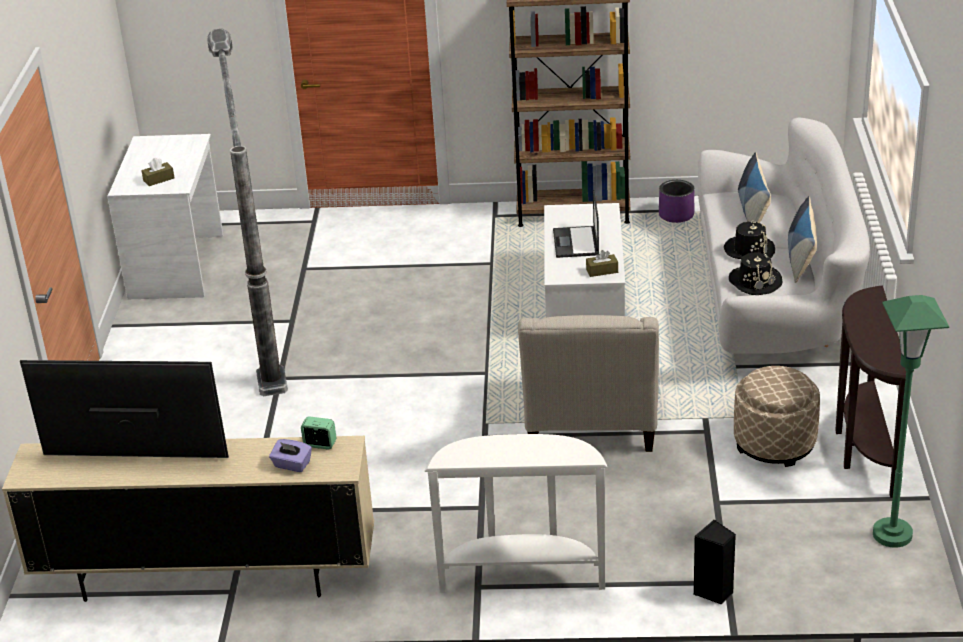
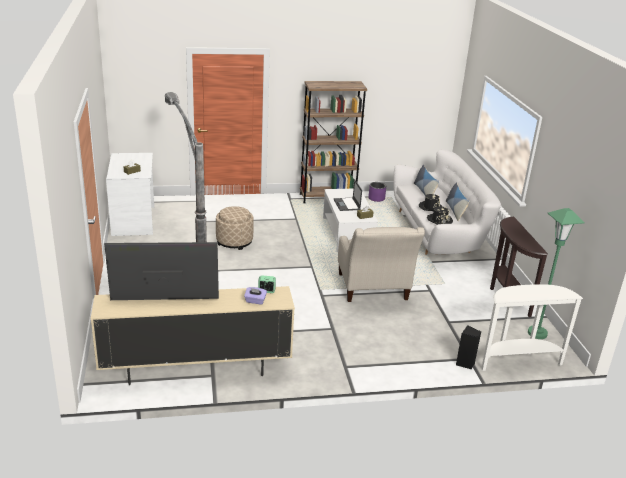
camera: 15 degrees left, 5 degrees down
white console table [424,434,608,593] -> white console table moved to [481,284,583,371]
beige ottoman [734,366,820,467] -> beige ottoman moved to [216,206,254,250]

